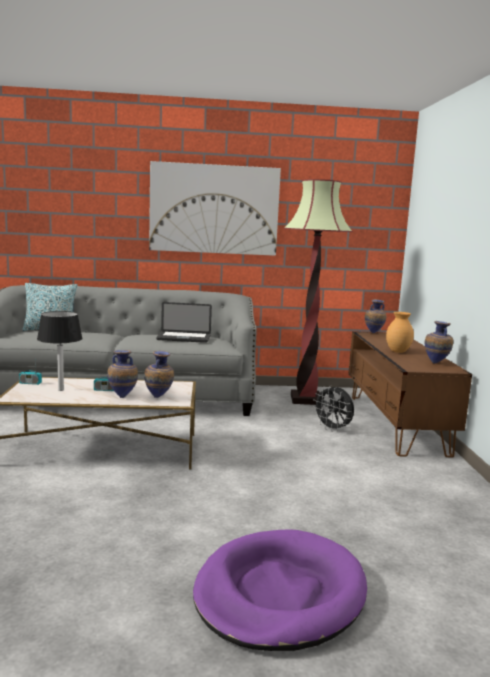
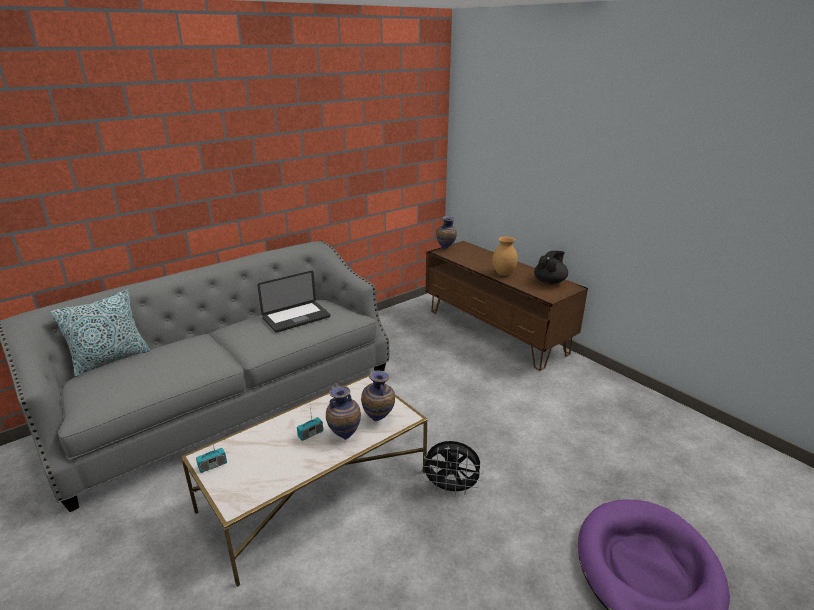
camera: 35 degrees left, 15 degrees up
black table lamp [37,311,83,391] -> none
picture [149,161,281,256] -> none
floor lamp [284,179,353,405] -> none
black fan [312,386,354,432] -> black fan moved to [421,441,484,496]
vase [425,321,453,364] -> black teapot [534,251,568,284]

